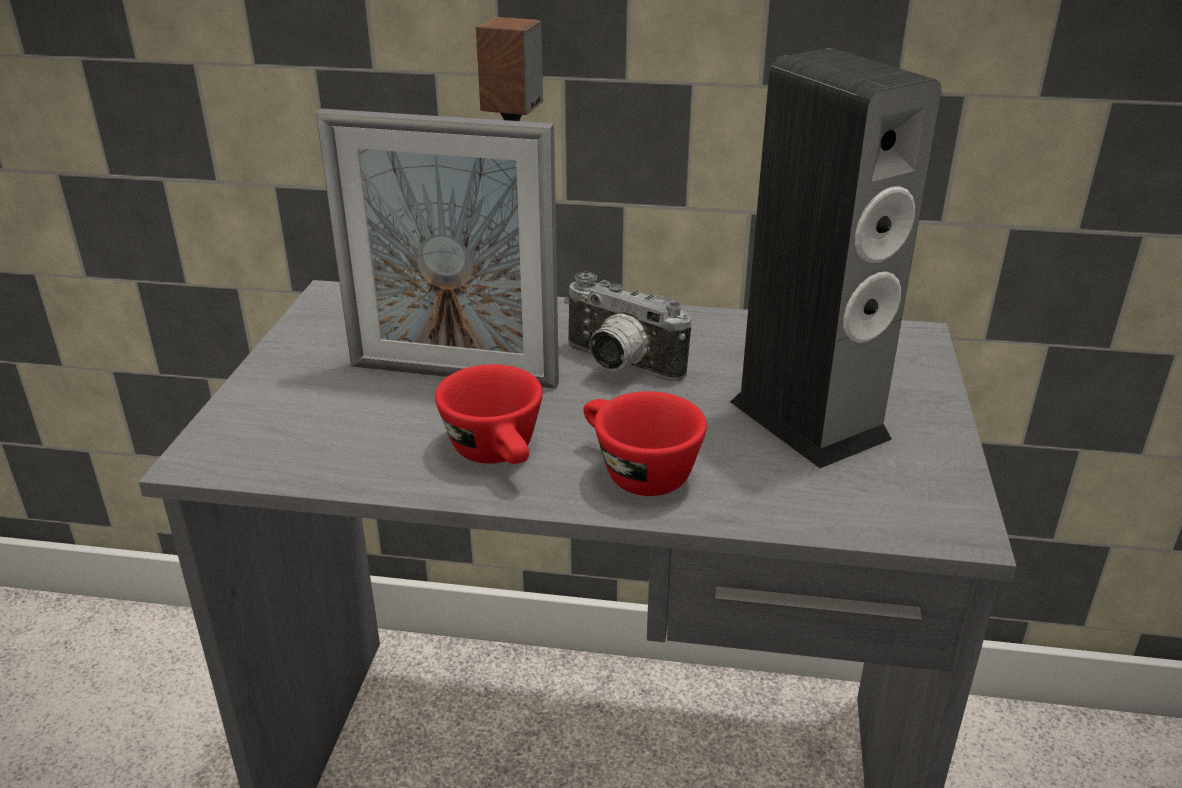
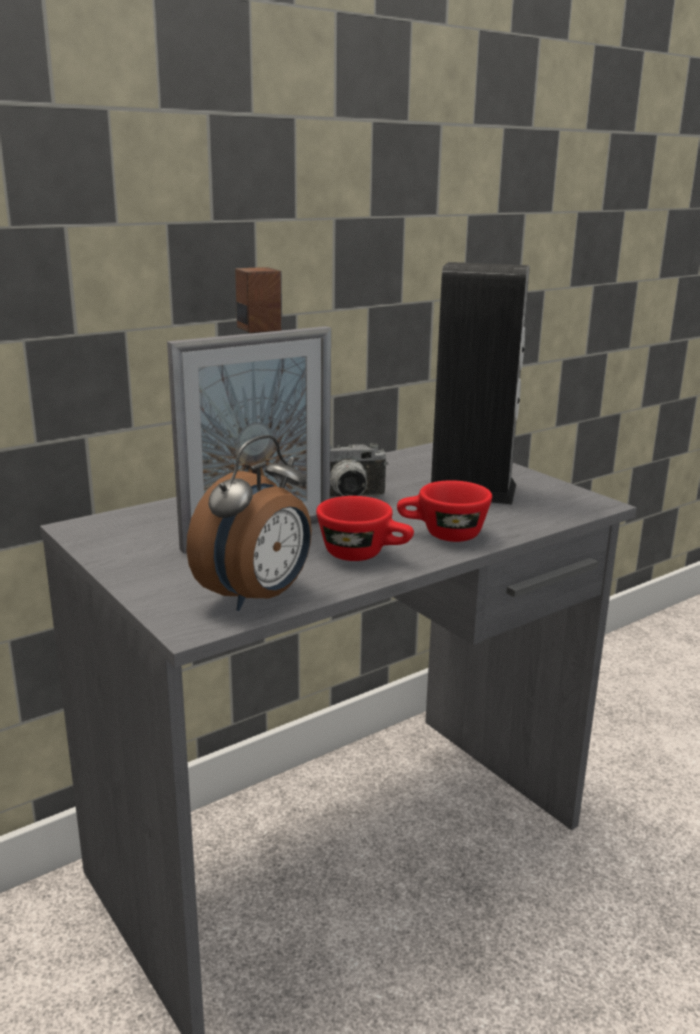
camera: 45 degrees left, 10 degrees down
none -> alarm clock [186,435,312,611]

